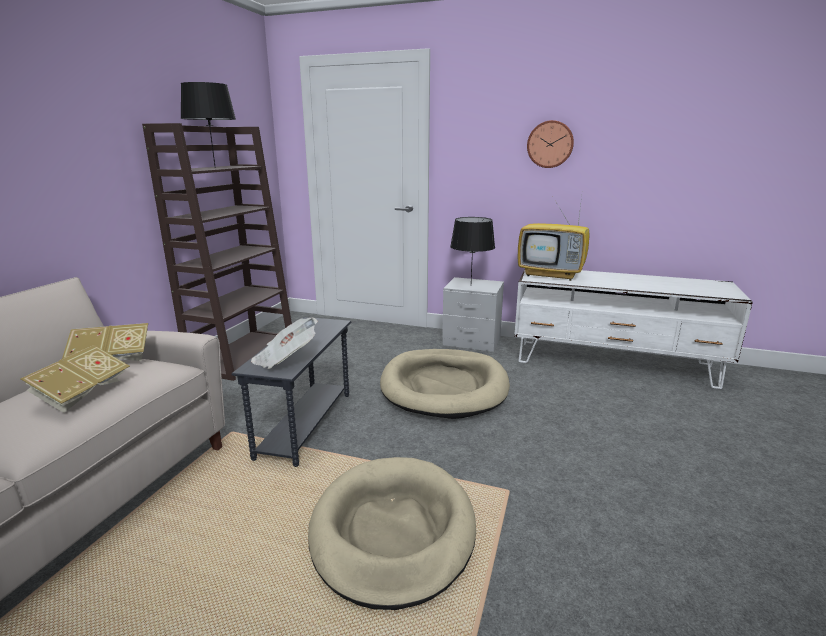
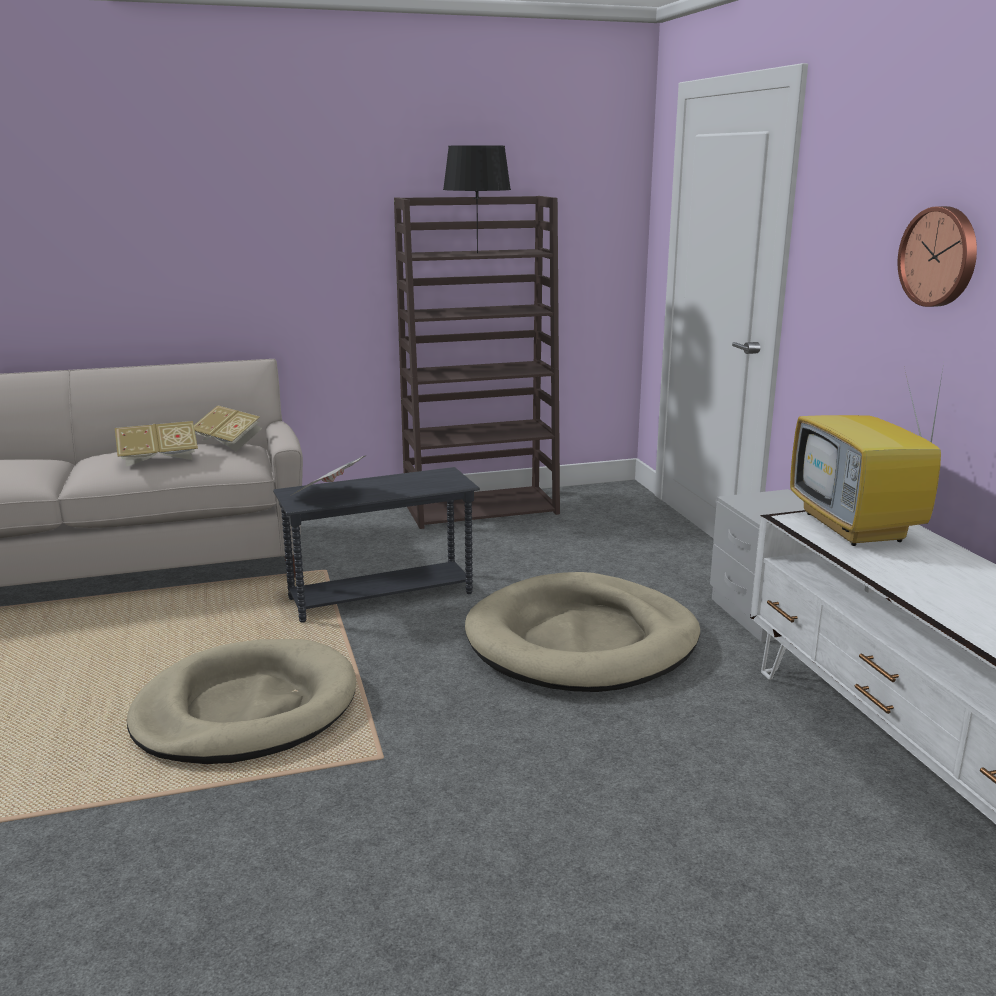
camera: 55 degrees right, 0 degrees up
black table lamp [450,217,495,281] -> none

